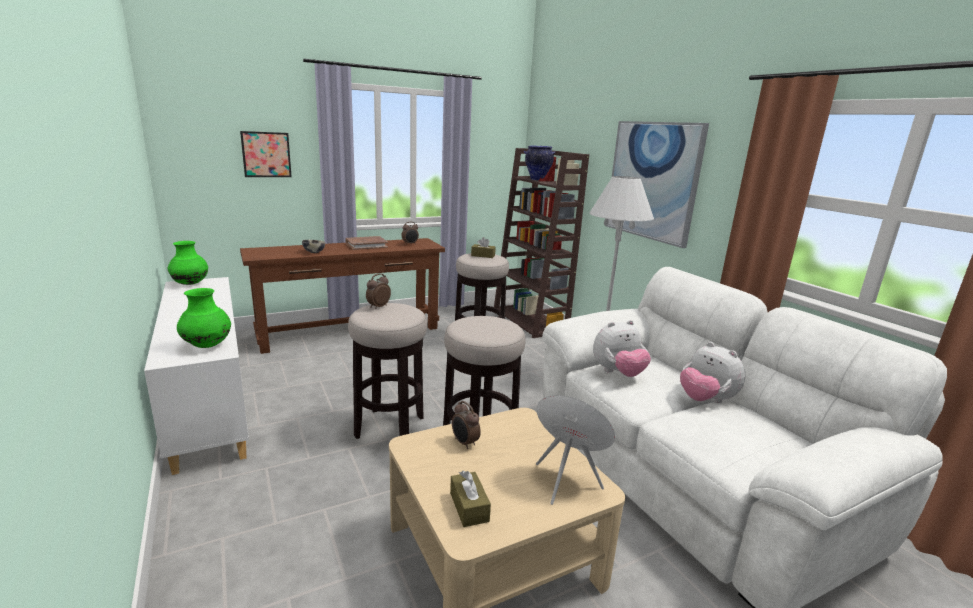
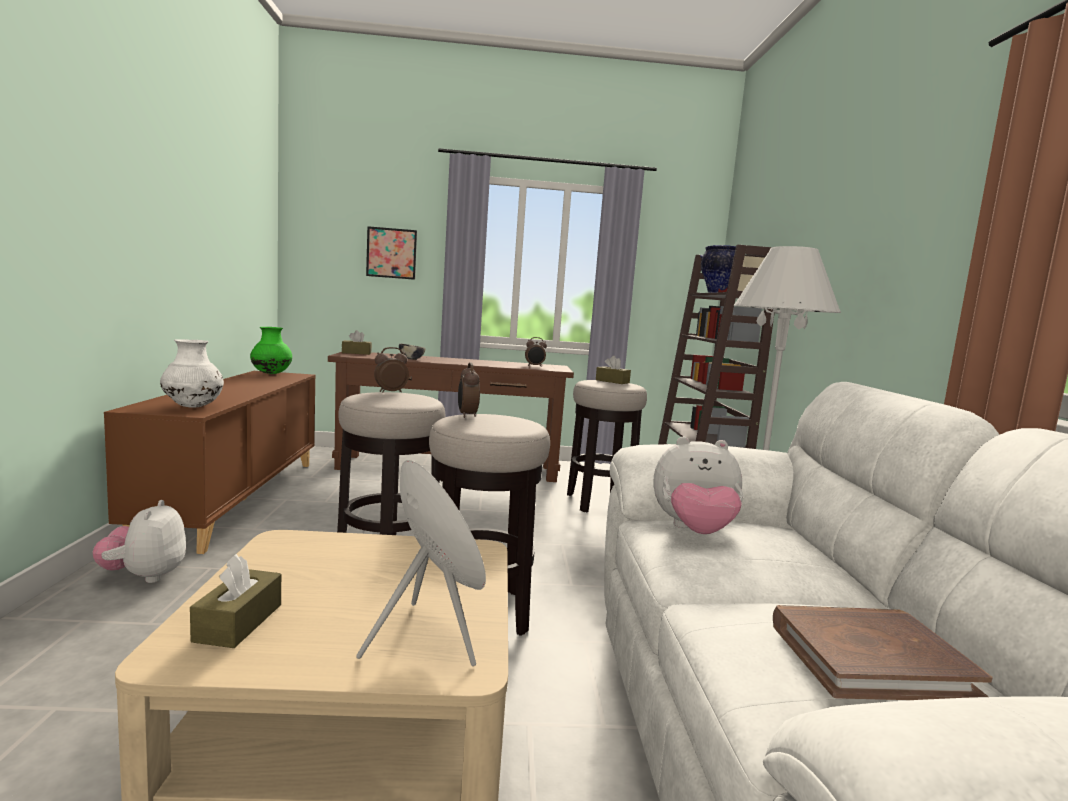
camera: 25 degrees right, 10 degrees down
white cabinet [144,277,249,475] -> brown cabinet [104,371,316,554]
green vase [177,288,231,348] -> white vase [160,339,224,408]
brown book [345,236,388,250] -> brown book moved to [773,605,993,700]
alarm clock [452,401,481,449] -> alarm clock moved to [458,362,480,418]
picture [607,121,709,248] -> none
plush toy [680,342,745,403] -> plush toy moved to [92,500,186,583]
none -> brown tissue box [342,330,372,355]

